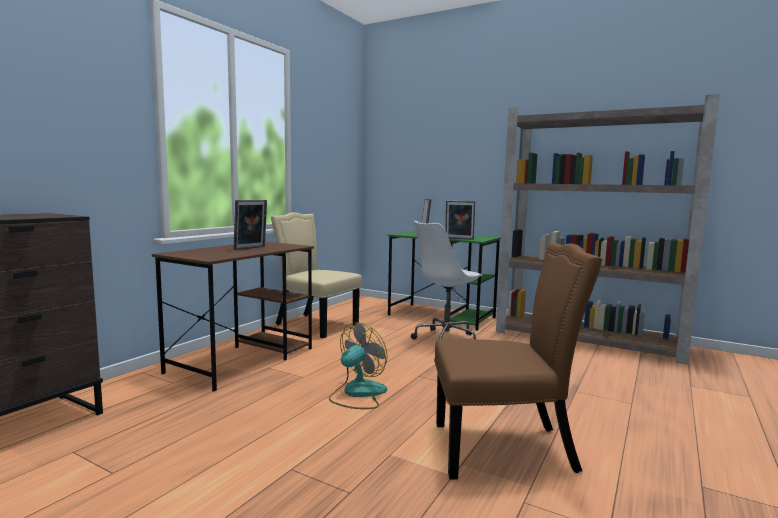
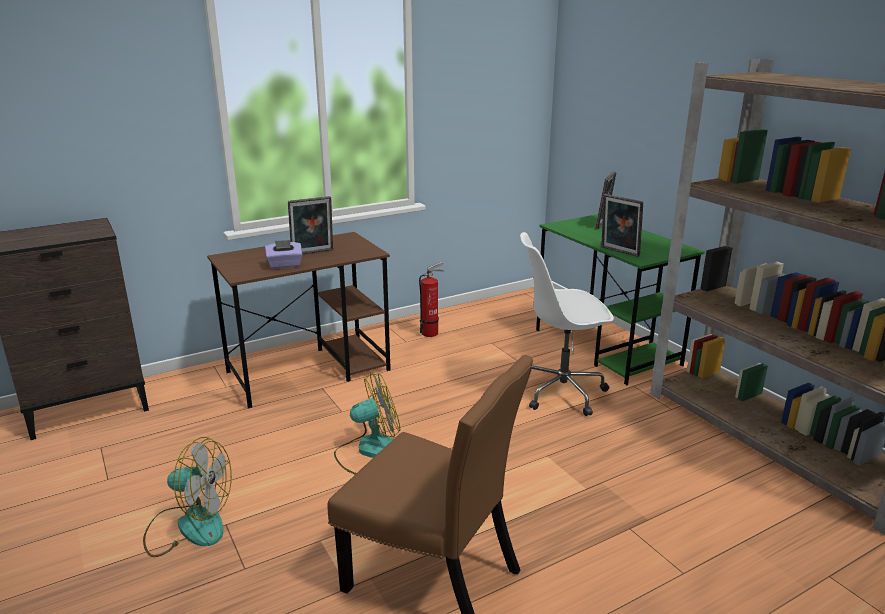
camera: 30 degrees right, 15 degrees up
beige chair [271,212,362,338] -> fire extinguisher [419,262,444,337]
none -> fan [143,437,232,557]
none -> purple tissue box [265,240,302,269]

